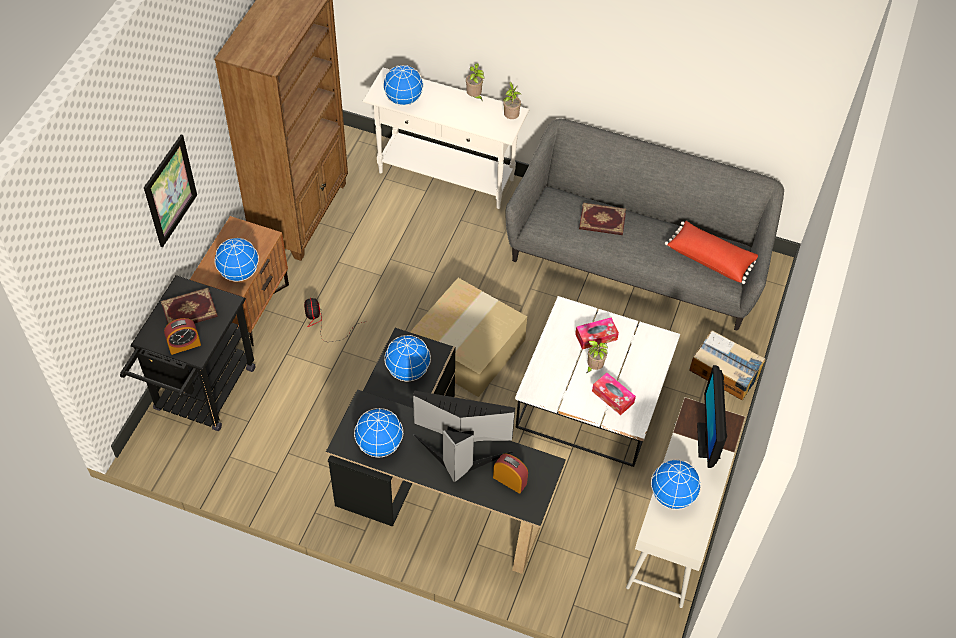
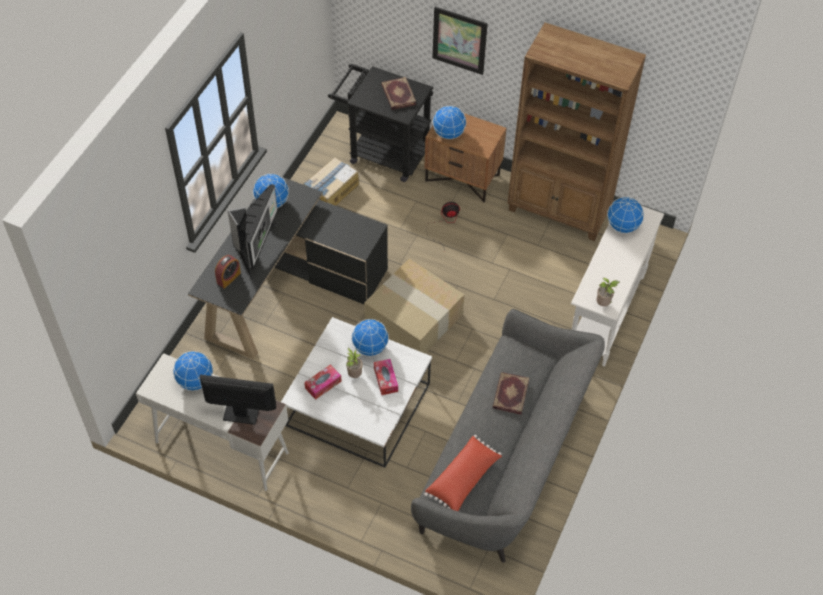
camera: 95 degrees right, 0 degrees up
alarm clock [164,318,201,355] -> none
globe [384,335,431,381] -> globe moved to [351,319,389,356]
potted plant [466,63,484,102] -> none
cardboard box [689,330,765,400] -> cardboard box moved to [304,157,359,206]

